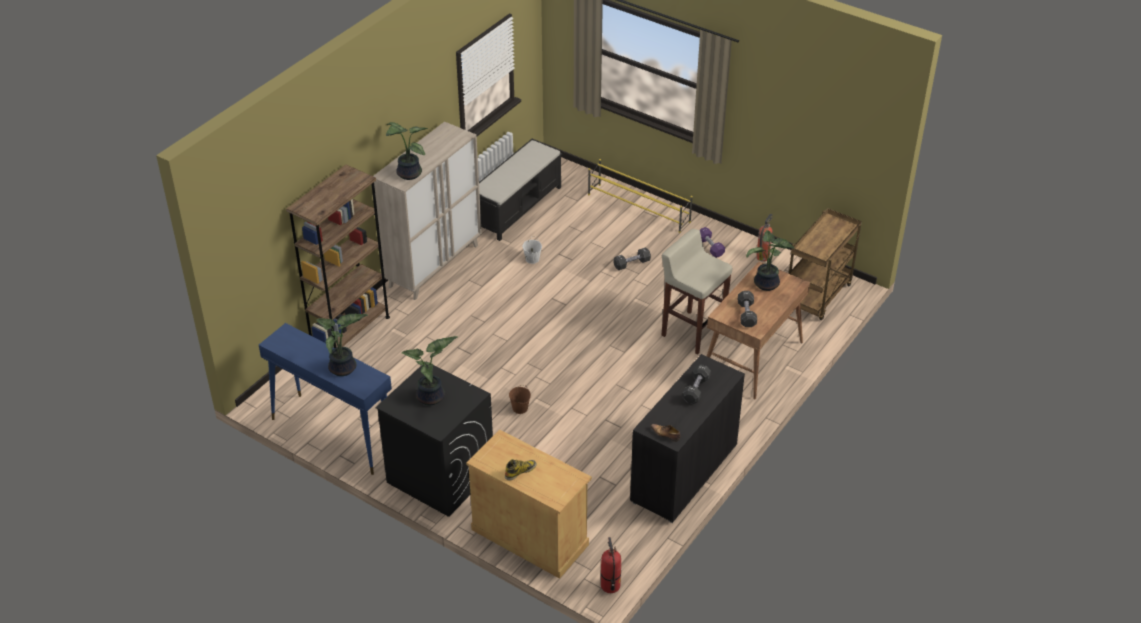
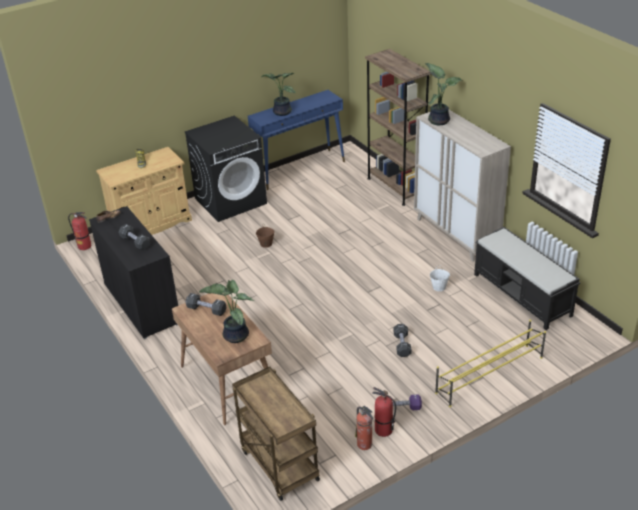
camera: 115 degrees right, 5 degrees down
potted plant [402,336,458,405] -> none
beige stool [661,229,732,354] -> none
none -> fire extinguisher [372,387,396,437]

